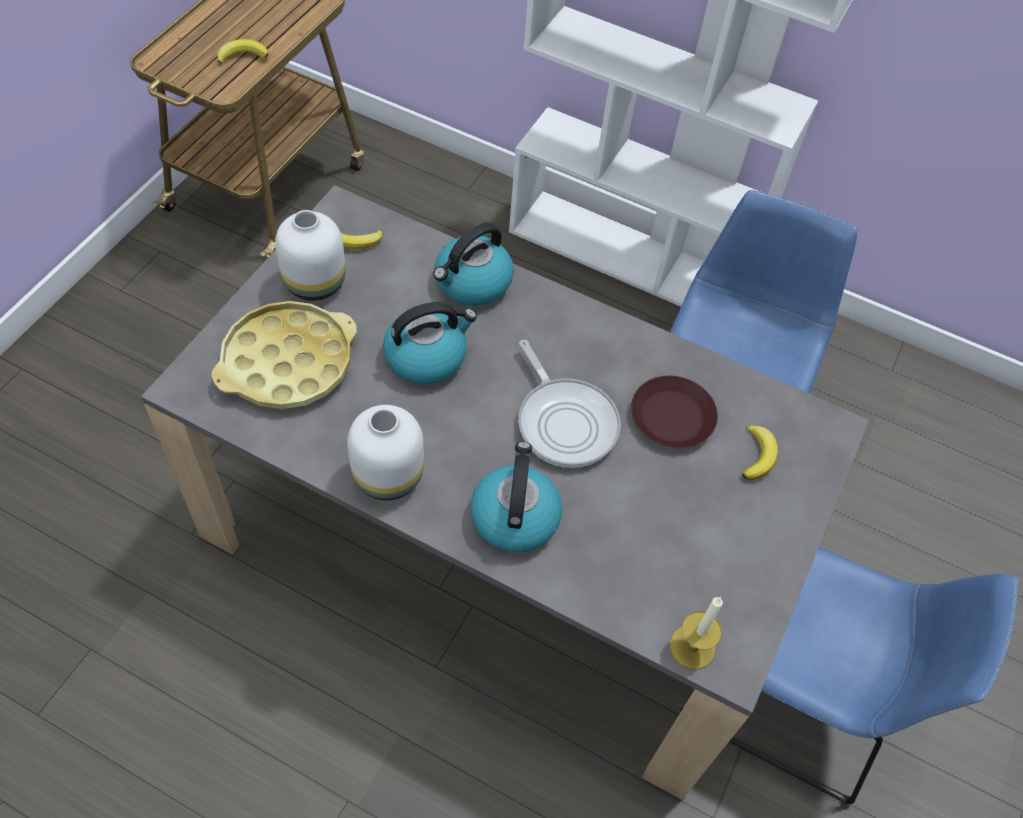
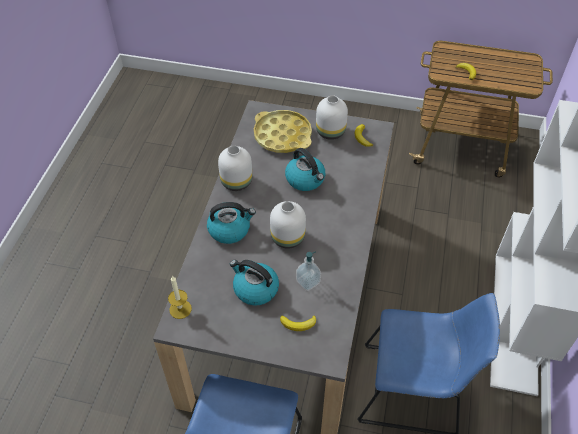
camera: 80 degrees right, 5 degrees down
kettle [433,223,514,306] -> kettle moved to [230,260,279,306]
frying pan [518,340,621,468] -> white vase [270,201,306,249]
brown plate [631,376,718,448] -> soap dispenser [296,252,321,291]

